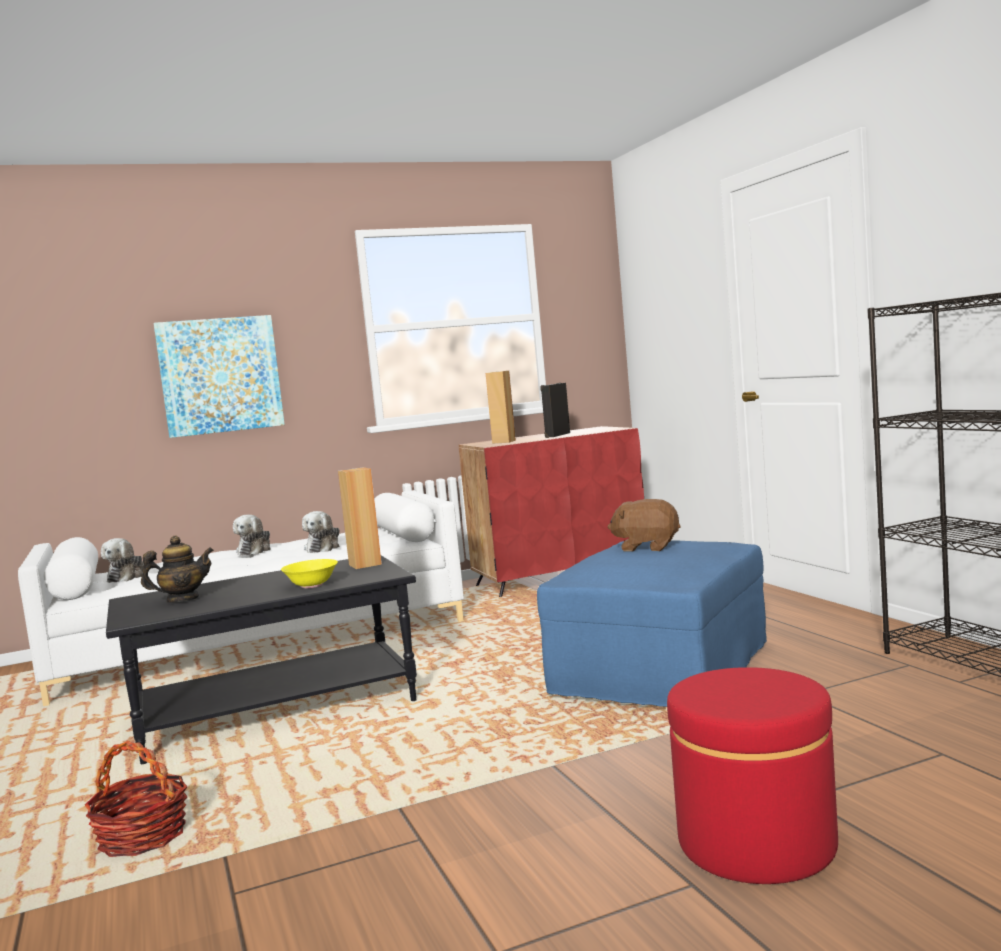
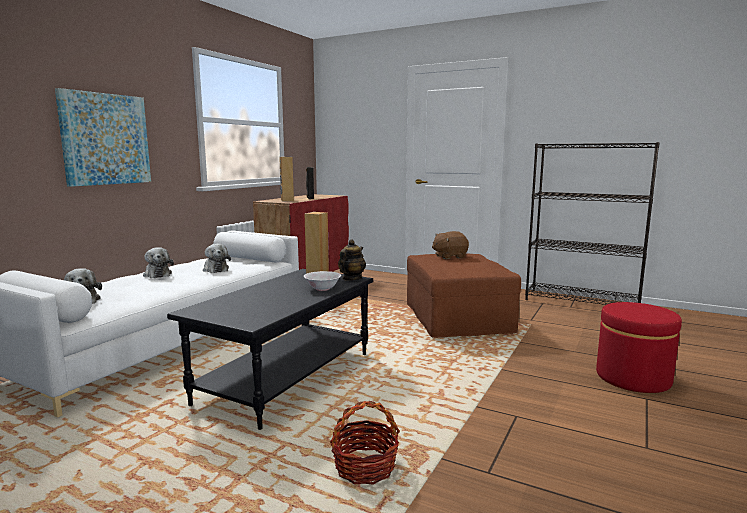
camera: 40 degrees left, 5 degrees up
teapot [141,535,214,603] -> teapot moved to [338,239,366,281]
yellow bowl [281,559,338,588] -> white bowl [304,271,341,291]
blue ottoman [537,540,767,707] -> brown ottoman [407,253,521,338]

